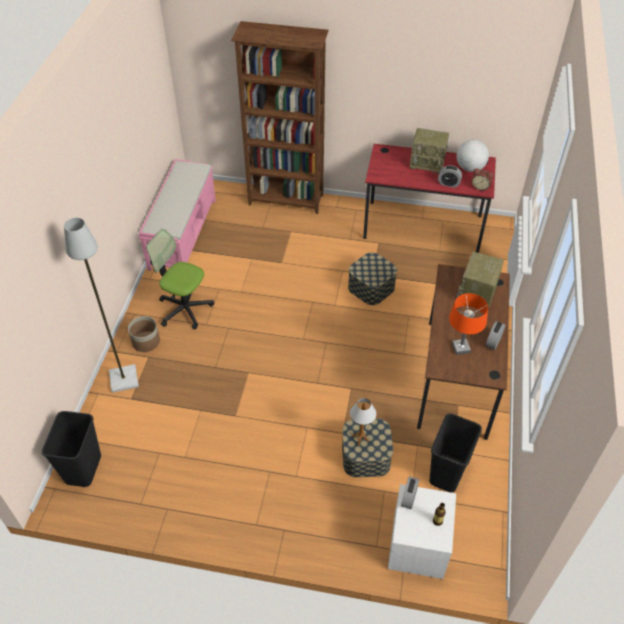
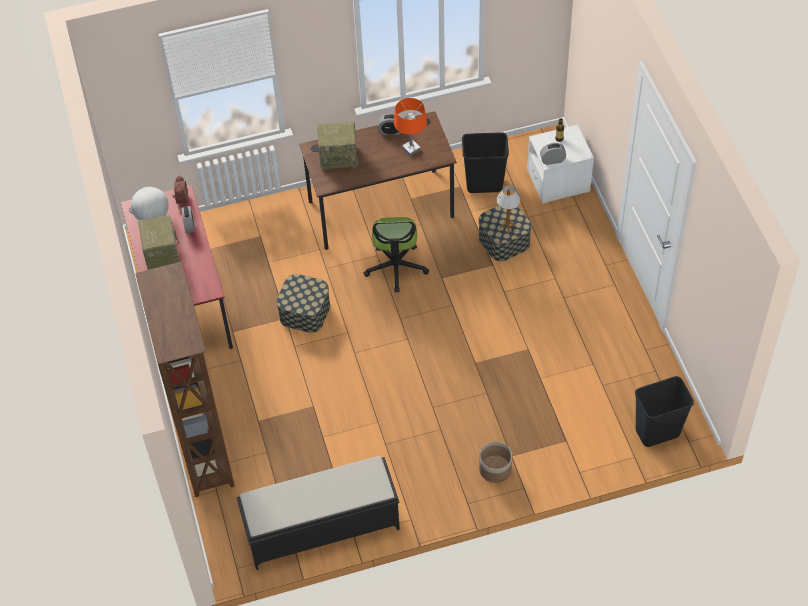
camera: 115 degrees left, 5 degrees up
grey floor lamp [64,218,139,393] -> none
pink bench [138,159,216,271] -> black bench [236,456,400,570]
office chair [146,229,214,329] -> office chair moved to [364,217,429,293]

